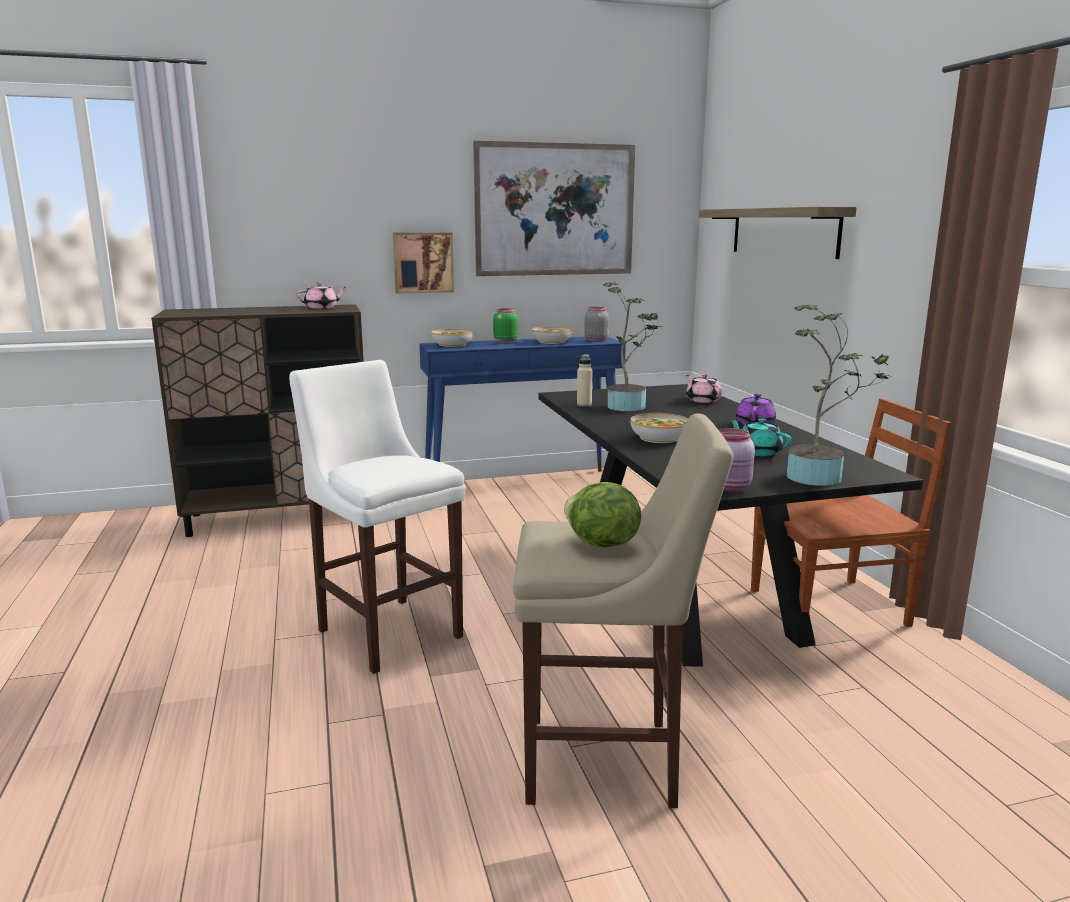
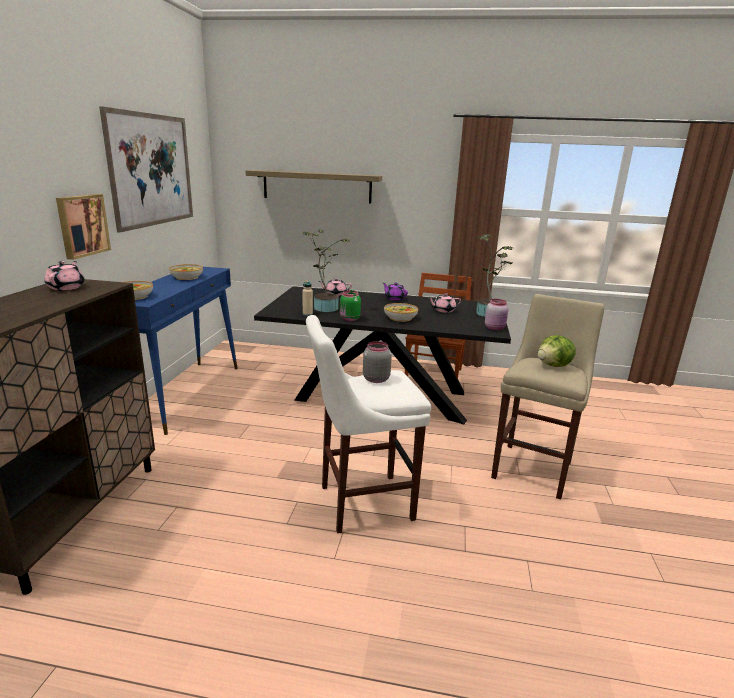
camera: 65 degrees left, 5 degrees up
green jar [493,308,518,343] -> green jar moved to [340,290,361,321]
grey jar [584,307,609,341] -> grey jar moved to [363,341,392,383]
turquoise teapot [729,418,791,456] -> pink teapot [428,293,461,313]

